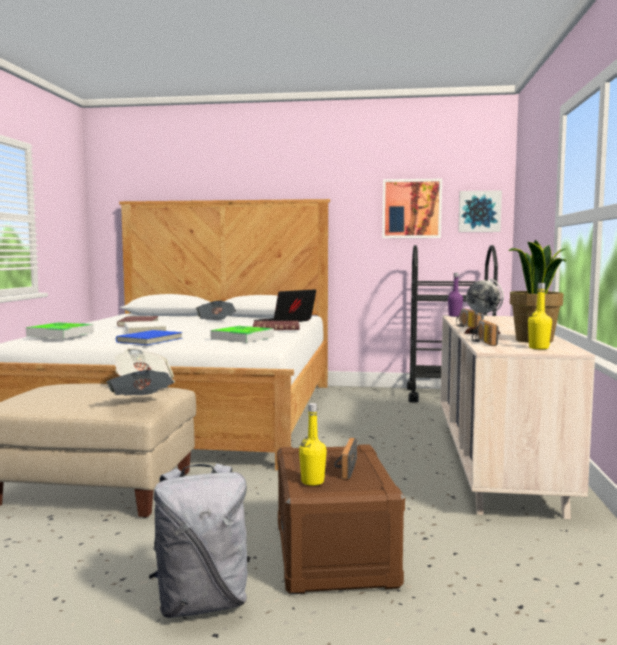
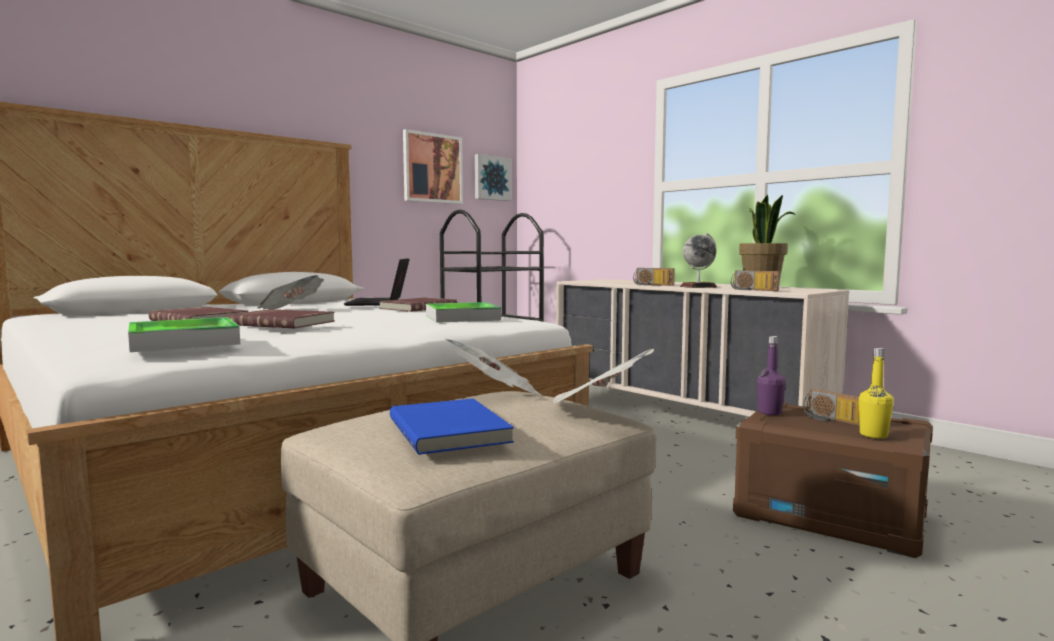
camera: 50 degrees left, 0 degrees up
blue book [116,330,182,345] -> blue book moved to [390,398,514,455]
white book [124,321,166,333] -> red book [225,309,335,328]
grey backpack [149,464,251,618] -> none
purple bottle [448,273,463,317] -> purple bottle moved to [757,336,786,415]
yellow bottle [528,283,552,350] -> none

